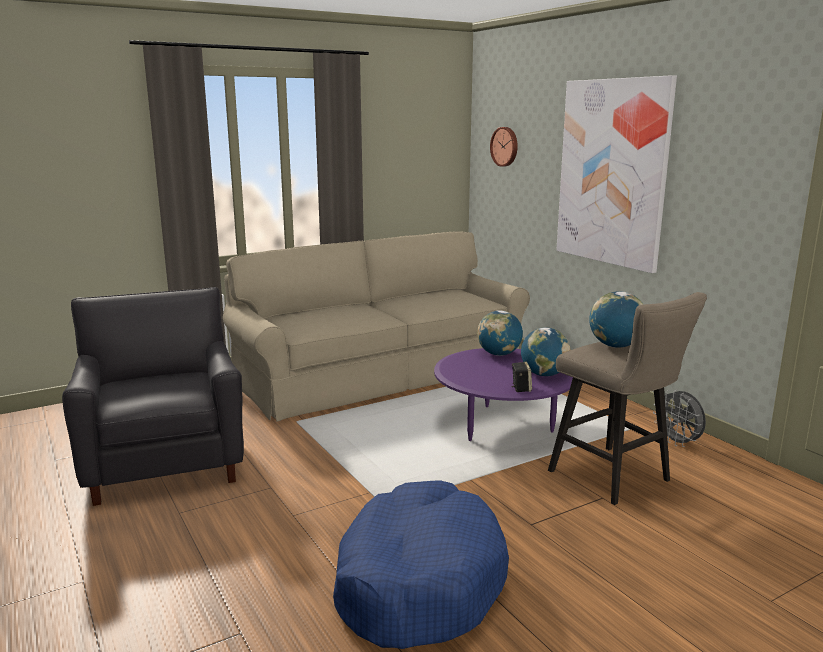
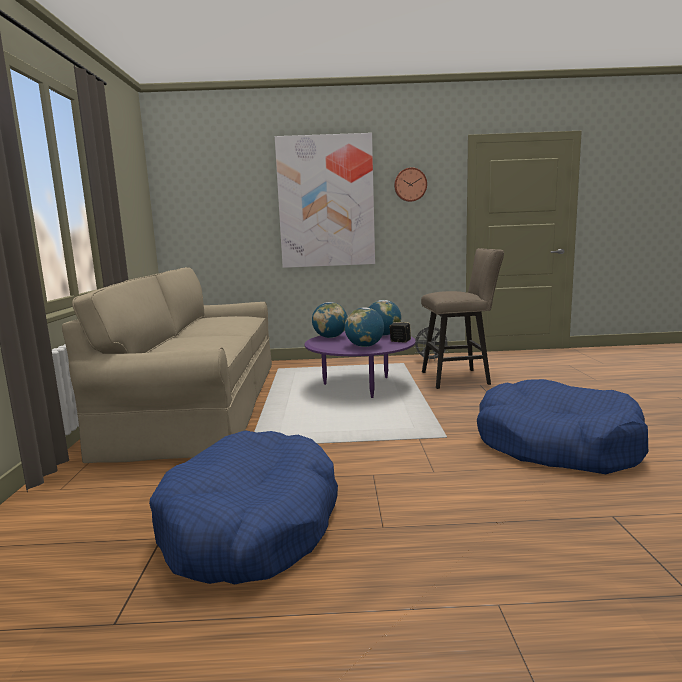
camera: 60 degrees left, 5 degrees down
black armchair [62,287,244,506] -> blue dog bed [149,430,338,584]
wall clock [490,127,518,167] -> wall clock moved to [394,168,427,202]
globe [589,291,643,348] -> globe moved to [345,307,384,347]

